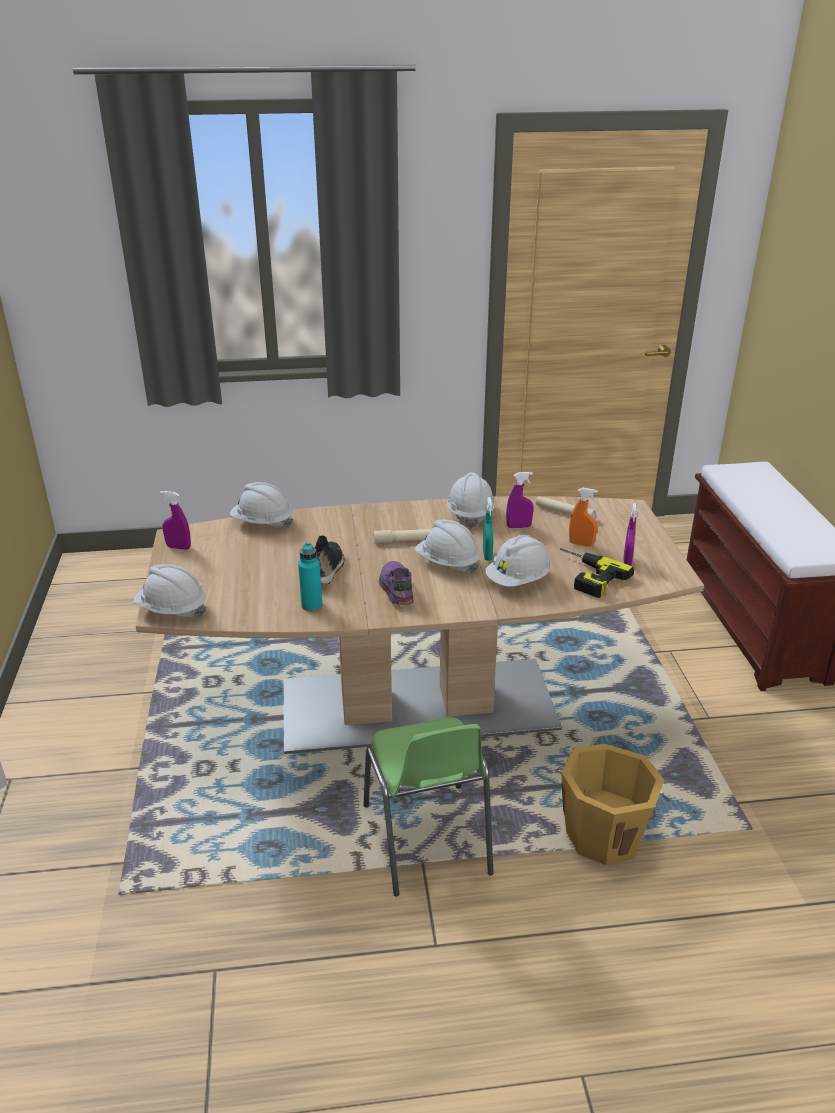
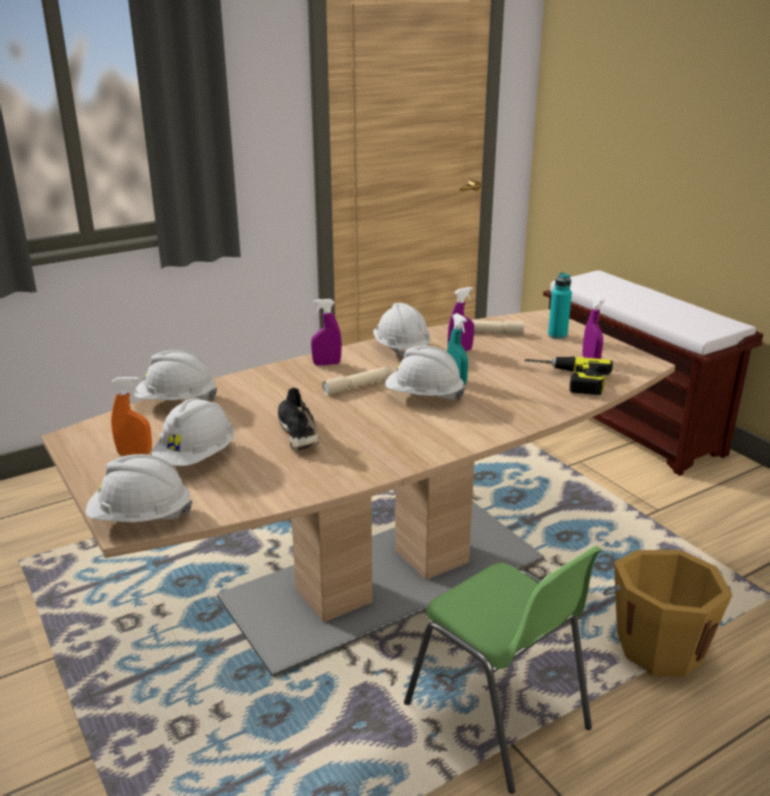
camera: 25 degrees left, 5 degrees down
purple spray bottle [160,491,191,550] -> purple spray bottle moved to [311,299,342,366]
turquoise bottle [298,543,322,611] -> turquoise bottle moved to [548,272,572,339]
purple shoe [379,561,414,606] -> none
white hard hat [486,535,551,587] -> white hard hat moved to [152,398,234,466]
orange spray bottle [569,488,598,547] -> orange spray bottle moved to [111,377,152,455]

